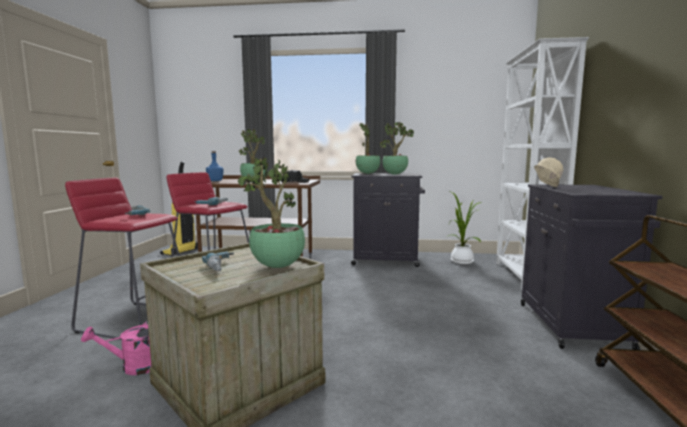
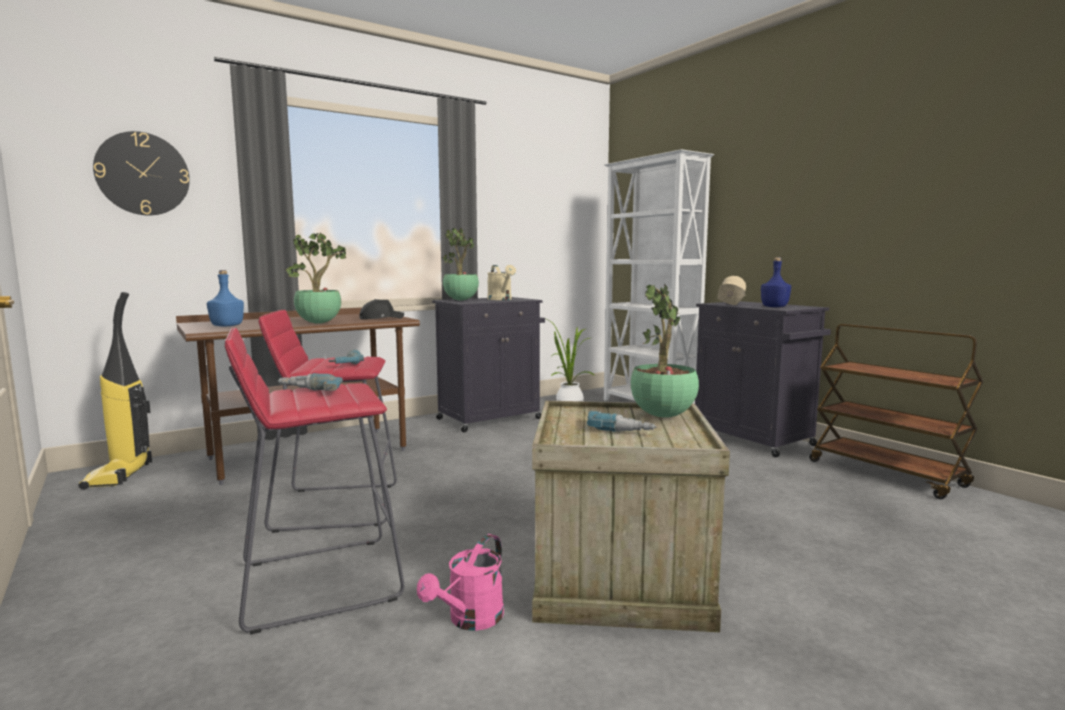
camera: 40 degrees left, 0 degrees up
potted plant [379,122,414,175] -> beige watering can [487,265,516,300]
none -> wall clock [93,131,190,215]
none -> blue bottle [761,257,791,307]

